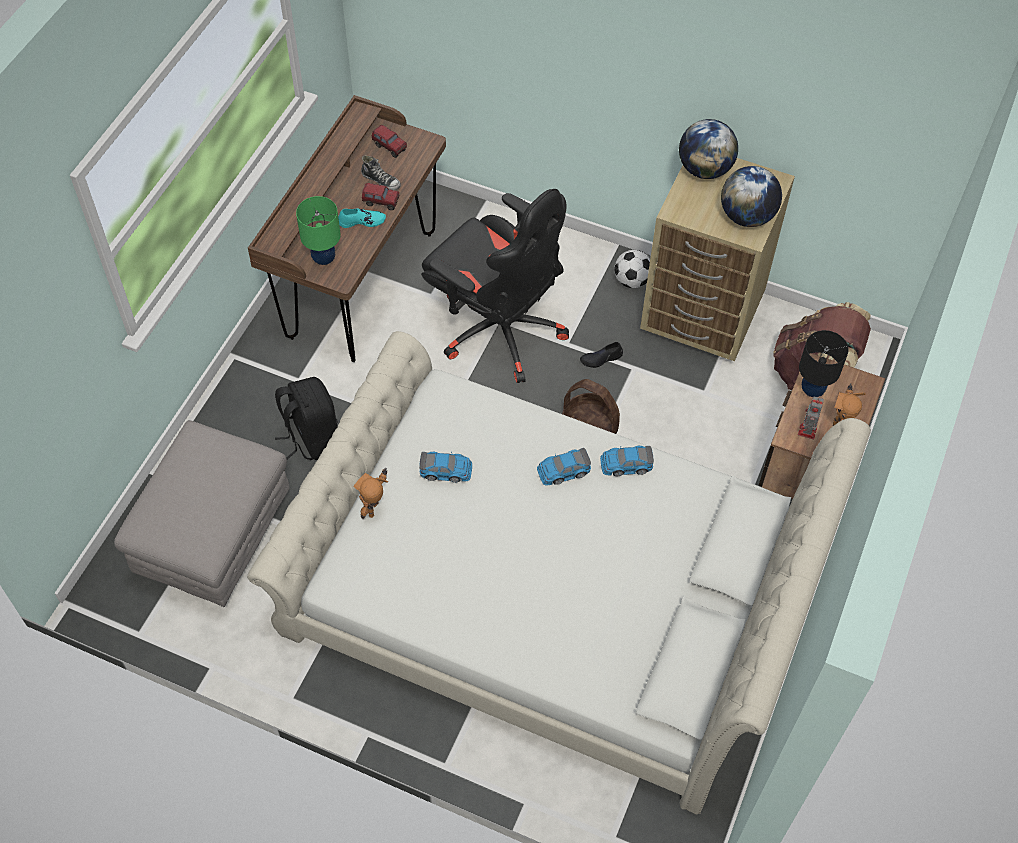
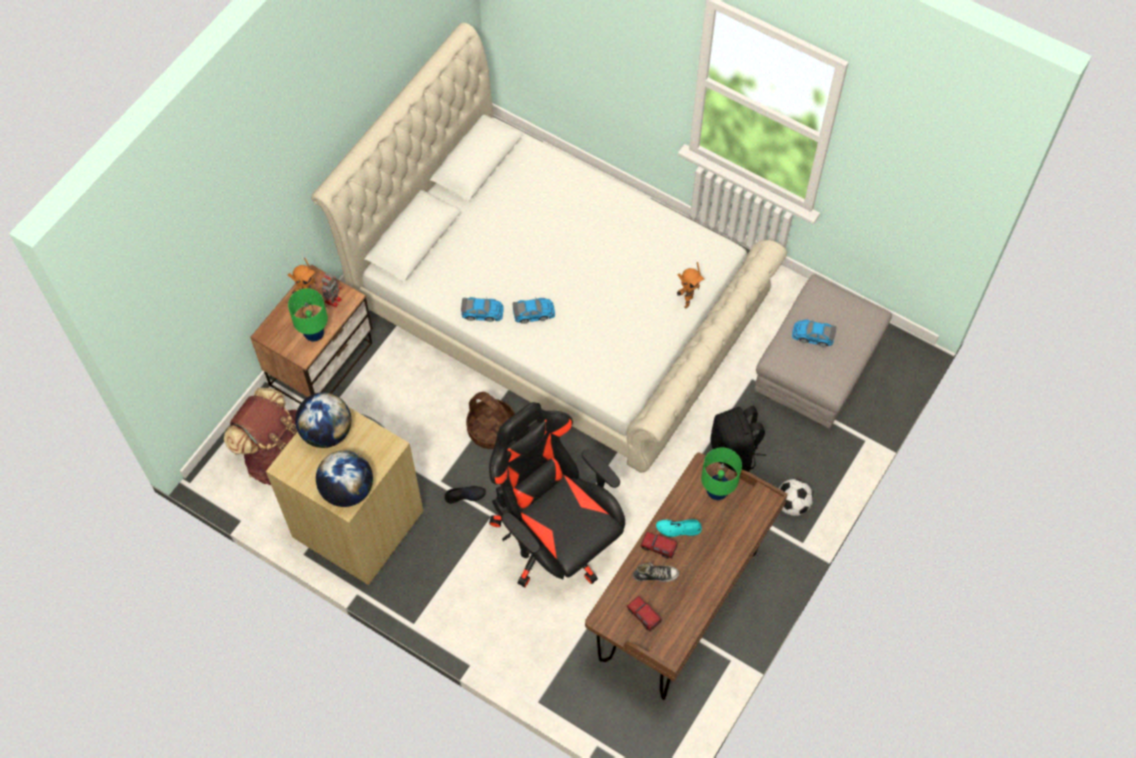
camera: 170 degrees left, 5 degrees up
shoe [361,156,401,190] -> shoe turned 135 degrees clockwise [633,563,679,582]
toy car [419,452,472,483] -> toy car moved to [792,320,836,347]
football [614,250,650,288] -> football moved to [778,479,813,516]
black table lamp [799,330,849,397] -> green table lamp [288,288,328,342]

